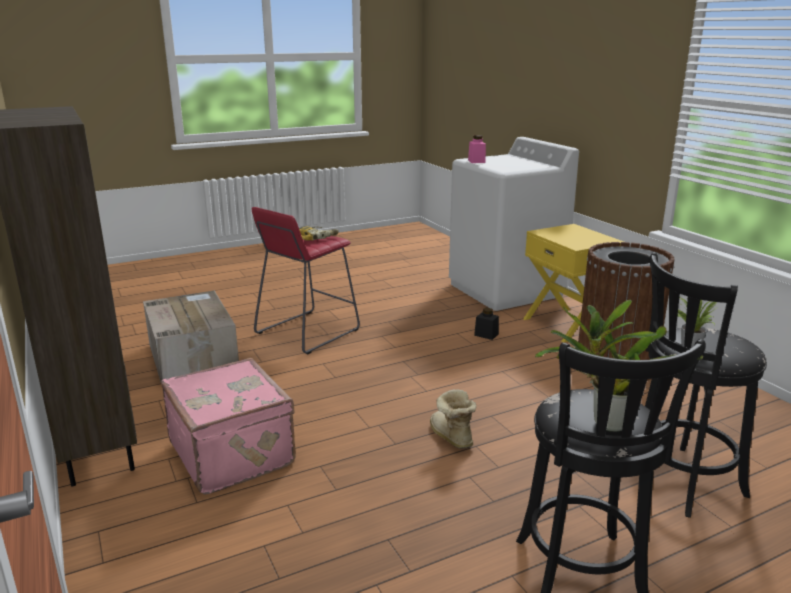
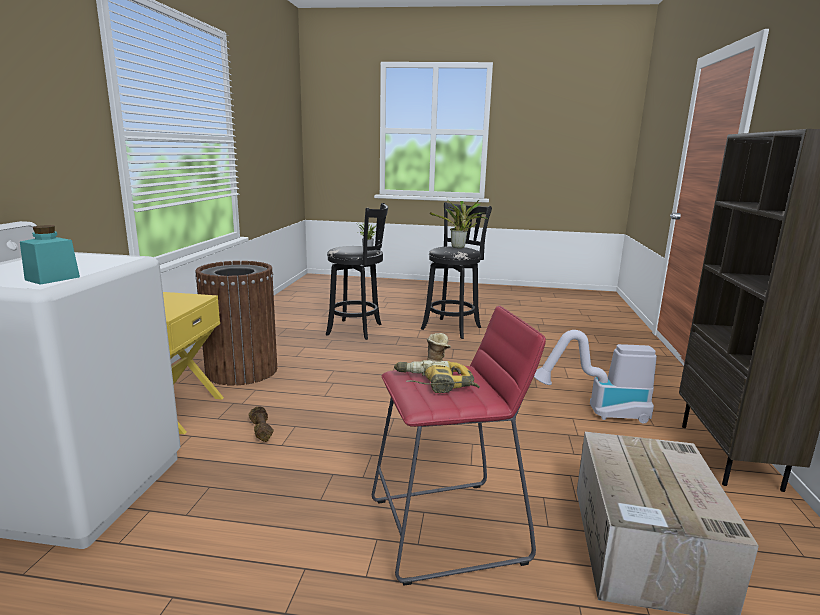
camera: 145 degrees left, 5 degrees down
pink suitcase [161,358,296,495] -> vacuum cleaner [534,330,657,423]
pink jar [468,135,486,163] -> turquoise jar [20,225,80,285]
black jar [474,308,499,340] -> brown dumbbell [249,407,274,442]

